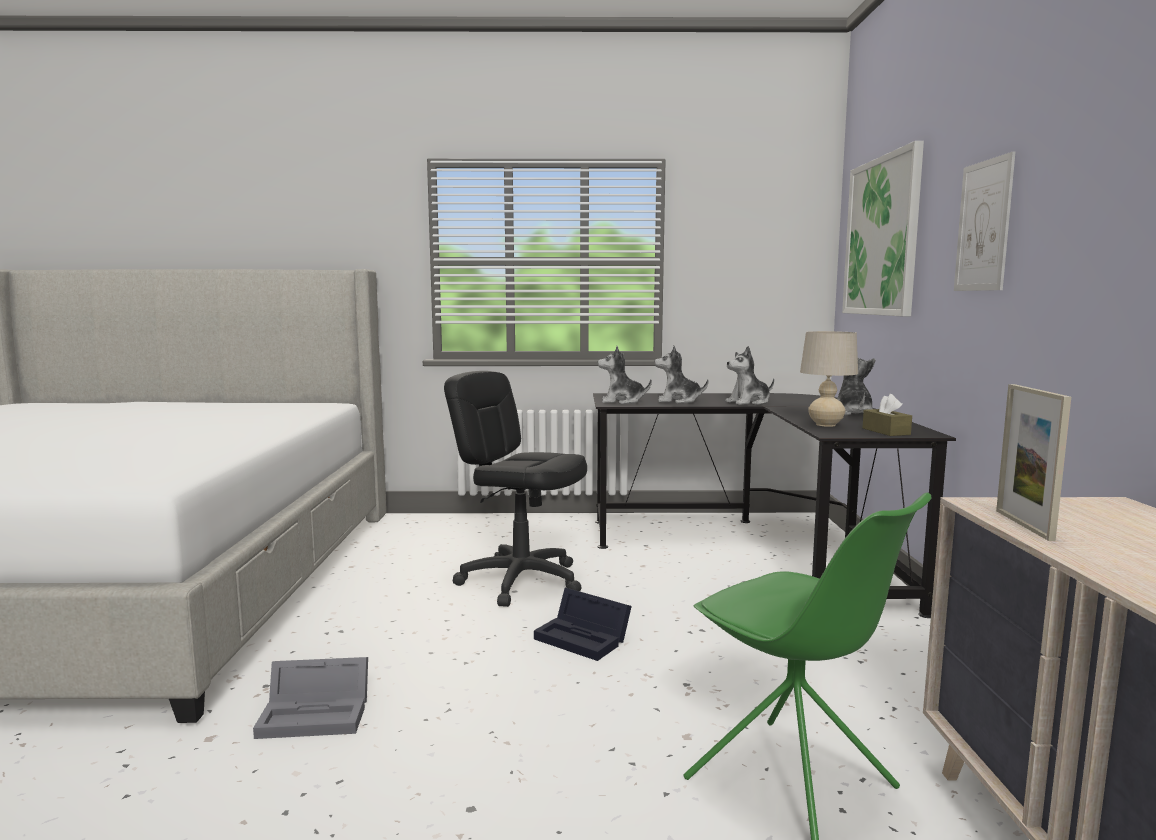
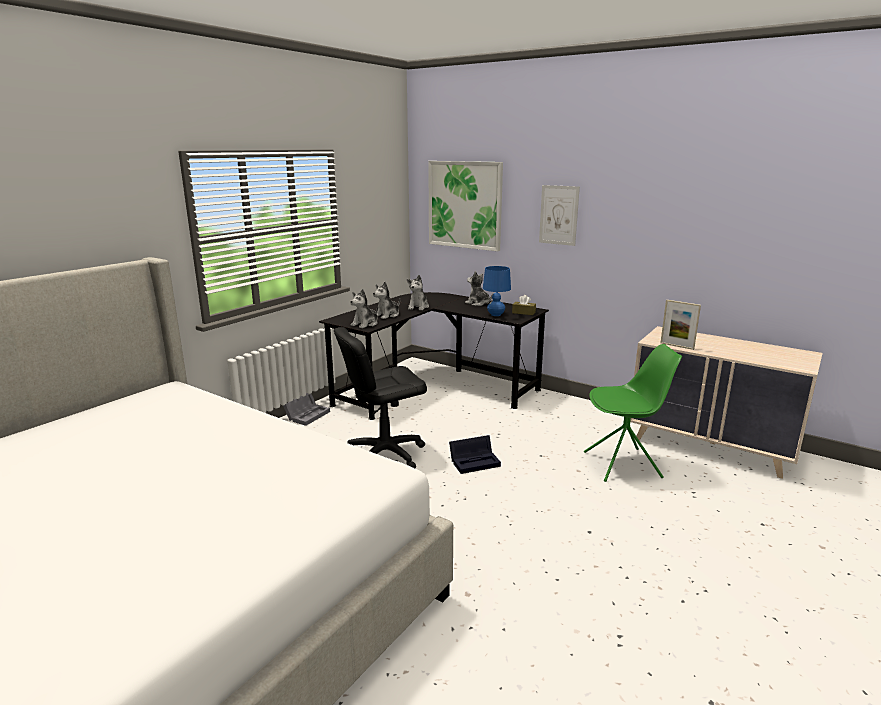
camera: 55 degrees left, 10 degrees up
grey storage box [253,657,368,739] -> grey storage box moved to [283,393,330,426]
beige table lamp [800,331,858,427] -> blue table lamp [483,266,511,316]

